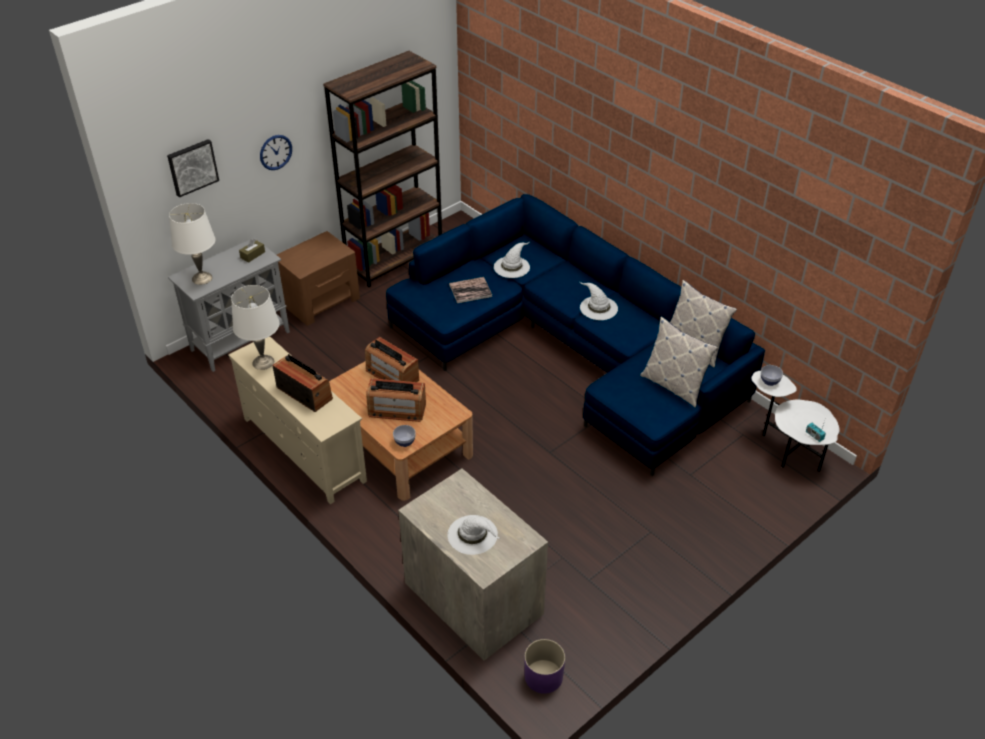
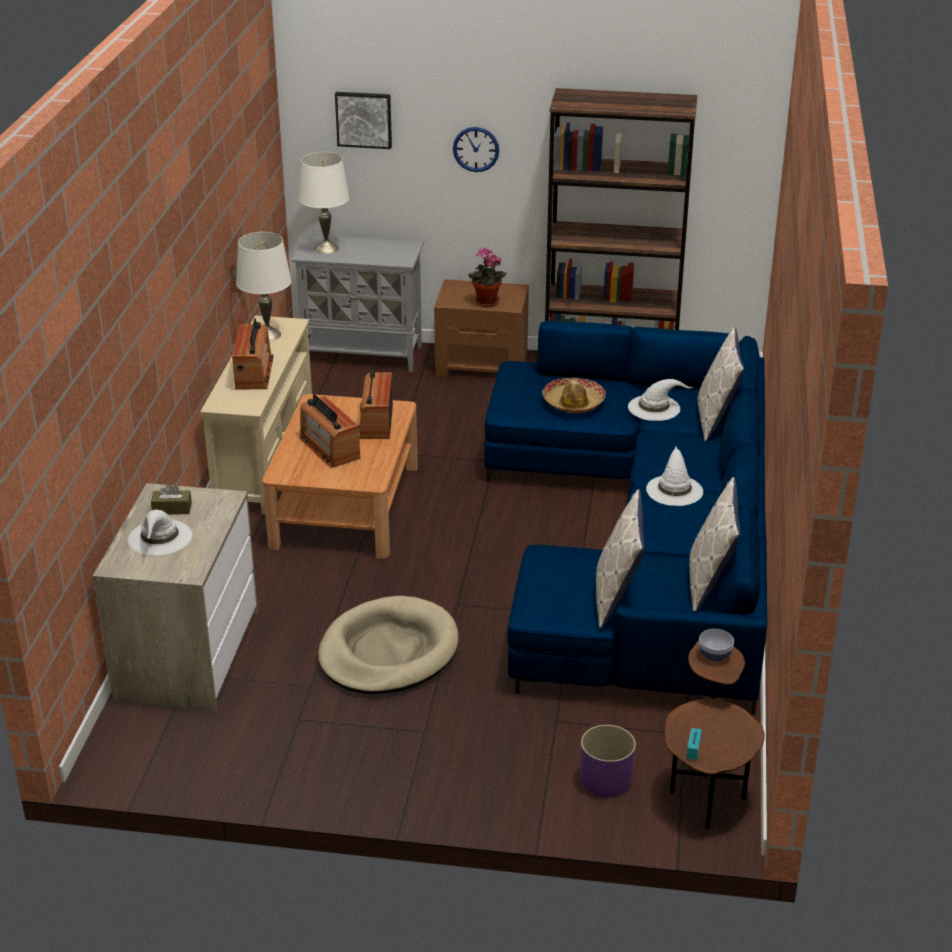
camera: 50 degrees right, 10 degrees down
brown tissue box [239,239,265,263] -> brown tissue box moved to [151,483,192,515]
bowl [393,425,416,447] -> none
book [449,277,492,303] -> hat [542,378,606,413]
purple planter [524,639,565,694] -> purple planter moved to [580,725,636,797]
white side table [751,371,840,472] -> brown side table [665,641,764,829]
none -> beige dog bed [318,596,459,694]
none -> potted plant [468,248,507,307]
none -> pillow [697,327,745,442]

